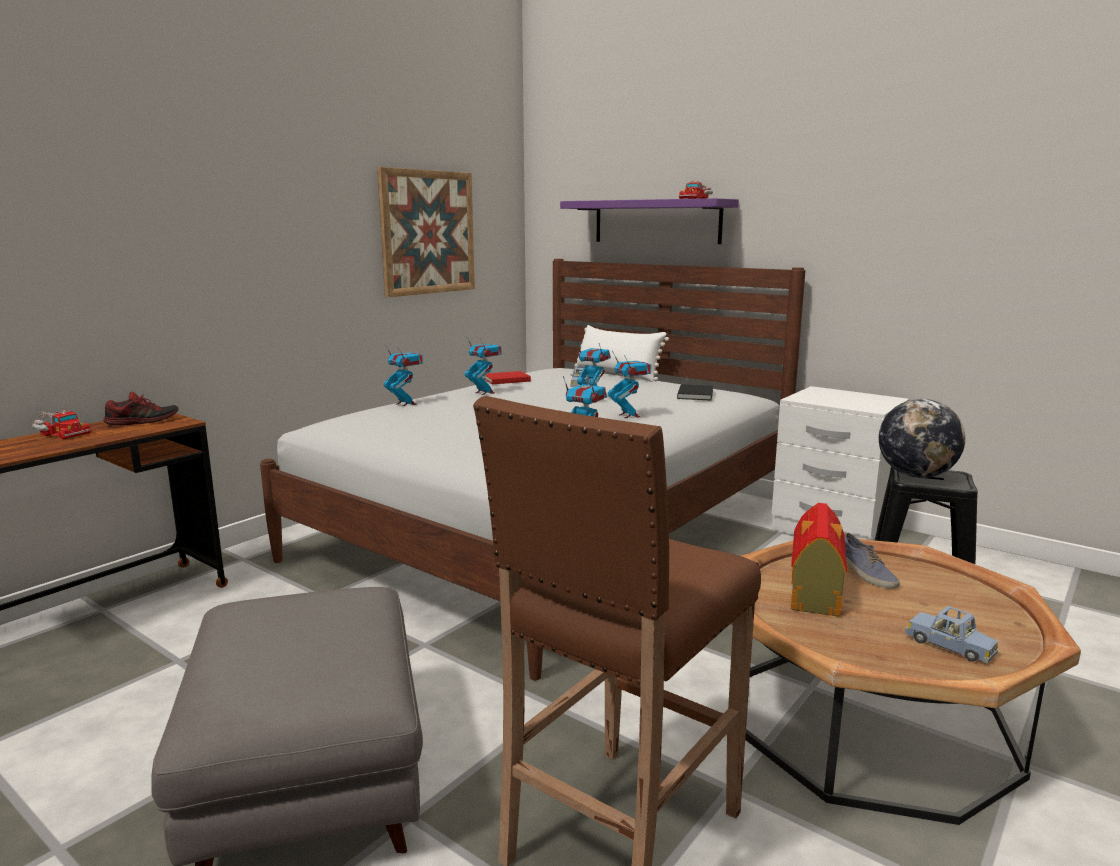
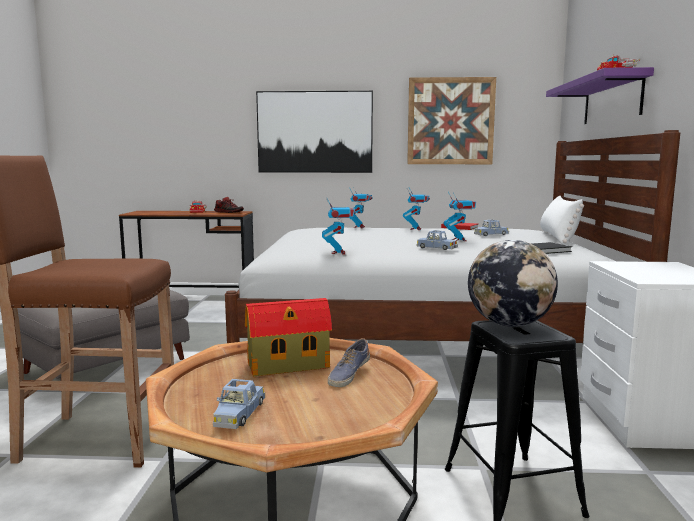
camera: 55 degrees right, 5 degrees down
toy robot [608,351,652,418] -> blue toy car [417,230,458,250]
none -> picture [256,91,373,173]

